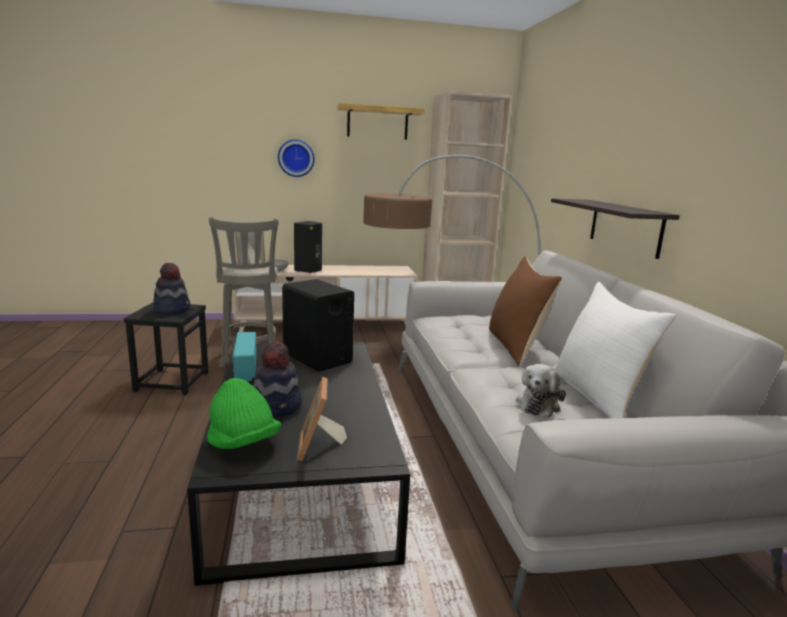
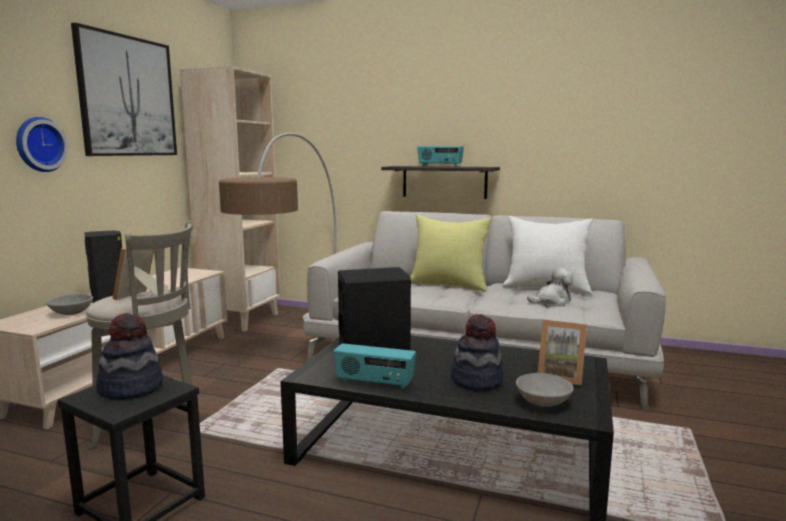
camera: 60 degrees left, 5 degrees down
green hat [207,378,281,449] -> grey bowl [516,373,574,407]
shelf [337,103,425,140] -> picture [71,23,177,156]
brown pillow [489,257,562,366] -> yellow pillow [410,214,492,292]
plush toy [516,364,566,418] -> plush toy turned 75 degrees counterclockwise [527,267,573,305]
none -> radio [417,146,464,167]

